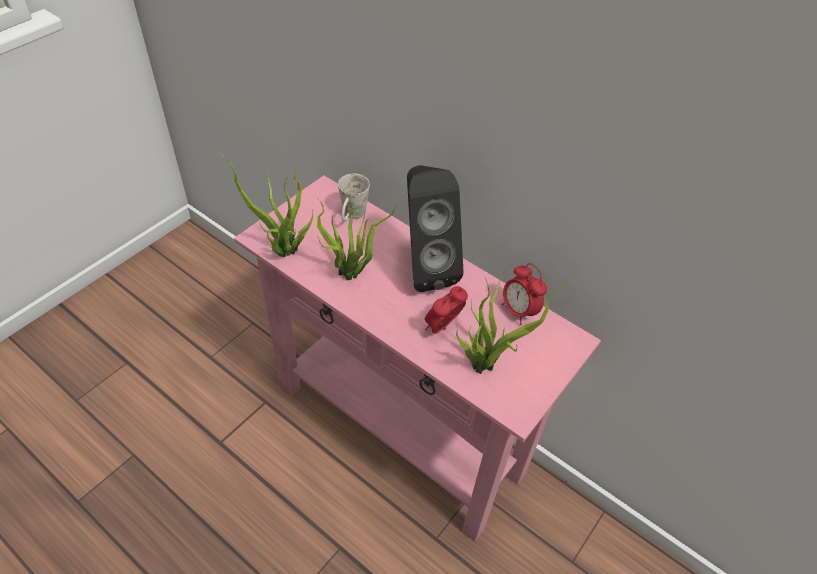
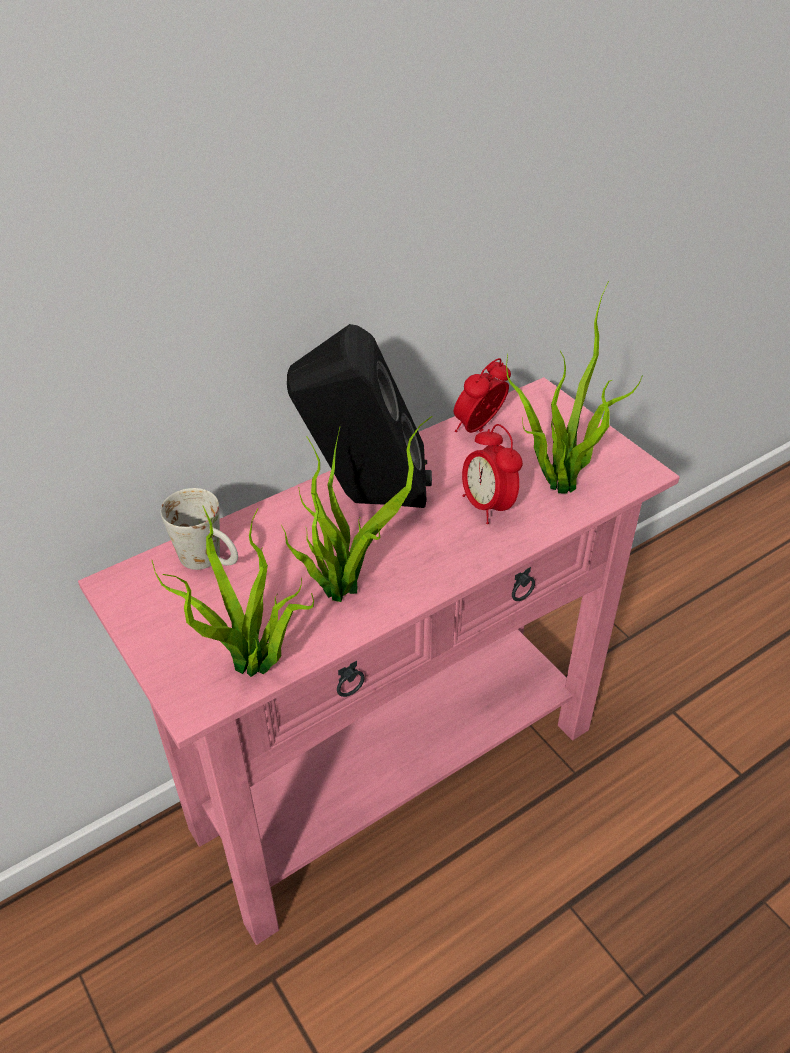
camera: 70 degrees left, 5 degrees down
alarm clock [502,263,547,325] -> alarm clock turned 150 degrees clockwise [454,358,511,433]

